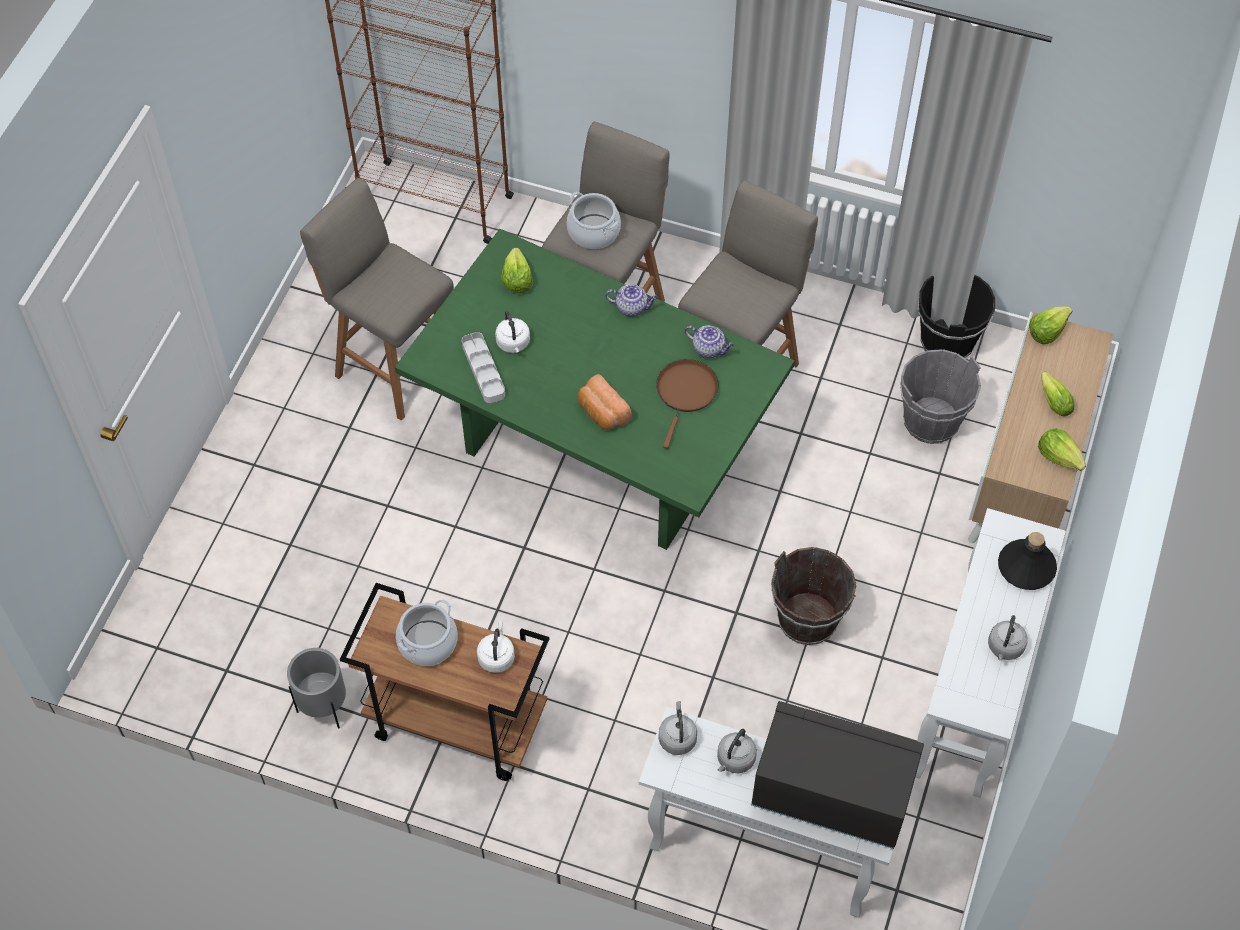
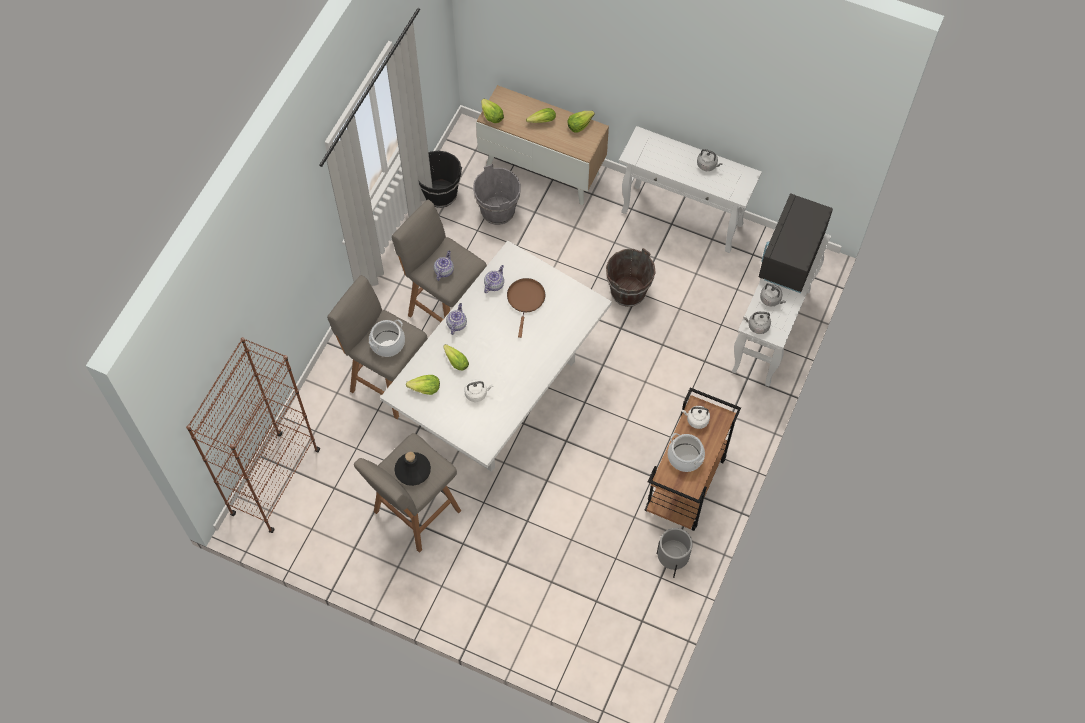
camera: 85 degrees left, 5 degrees up
green dining table [395,229,795,550] -> white dining table [380,241,612,472]
grey tray [462,332,505,403] -> none
bread [578,374,632,430] -> none
brown frying pan [656,359,719,449] -> brown frying pan turned 75 degrees clockwise [507,278,545,338]
black bottle [998,532,1057,590] -> black bottle moved to [394,452,431,486]
none -> teapot [434,250,454,281]
none -> lettuce [443,344,469,370]

